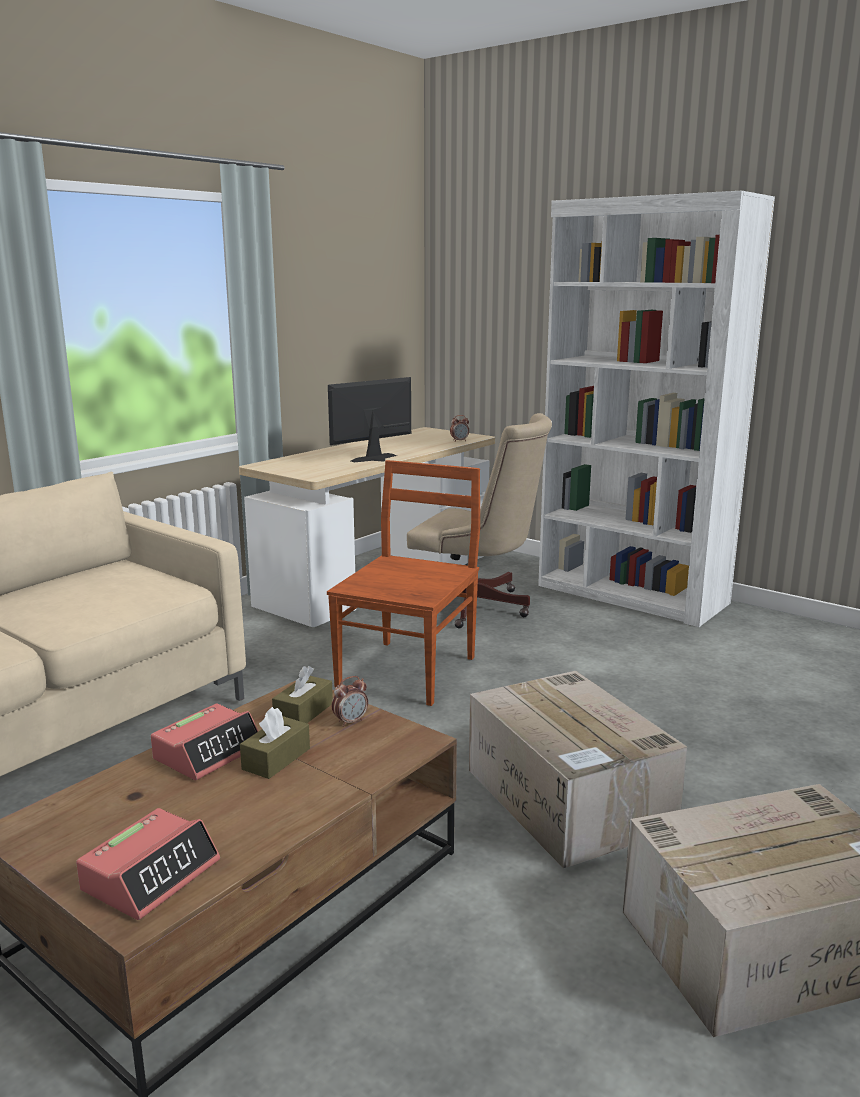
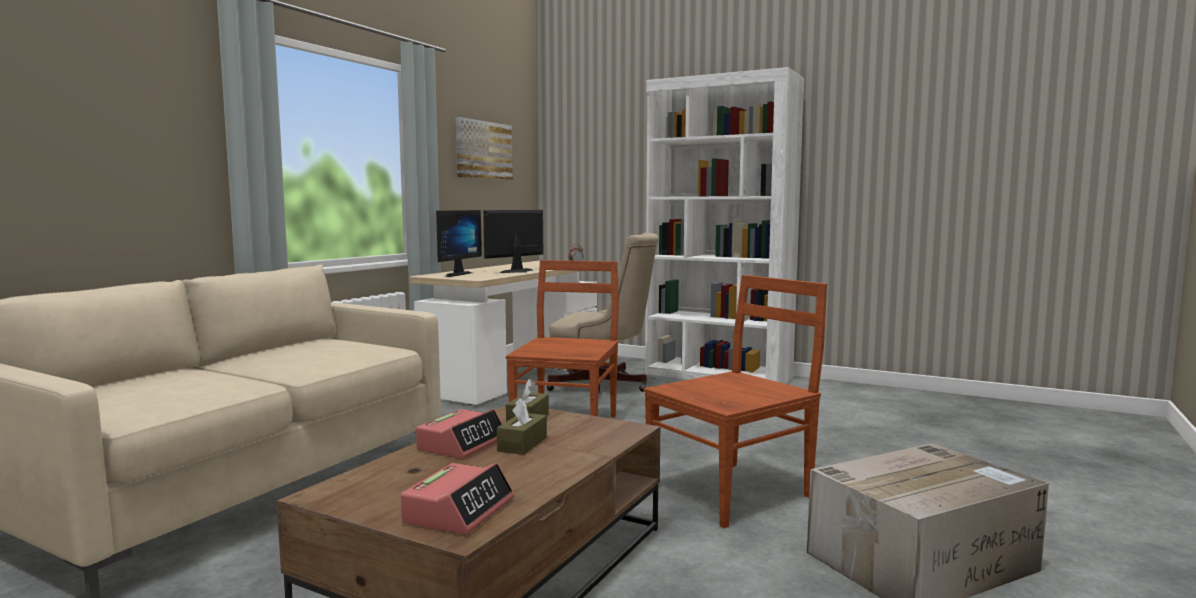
camera: 10 degrees left, 10 degrees down
alarm clock [332,676,368,727] -> none
cardboard box [469,671,687,869] -> brown chair [644,275,827,528]
none -> monitor [436,210,482,277]
none -> picture [456,117,513,180]

